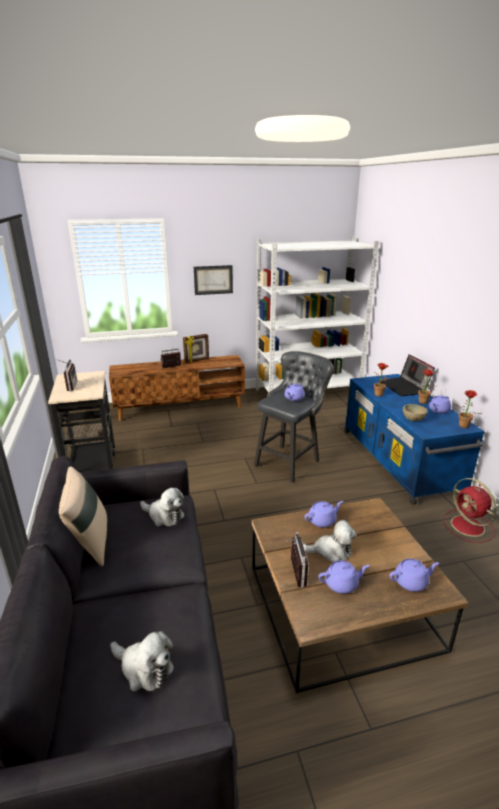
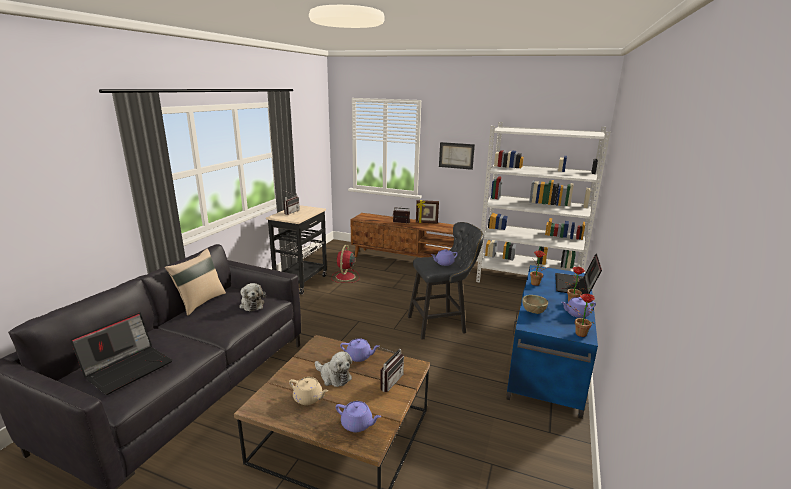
camera: 35 degrees right, 5 degrees down
plush toy [110,631,174,692] -> laptop [70,312,173,395]
radio [285,532,309,588] -> radio moved to [379,347,404,392]
purple teapot [318,560,370,594] -> beige teapot [289,377,328,405]
red fan [443,478,497,543] -> red fan moved to [331,245,359,283]

